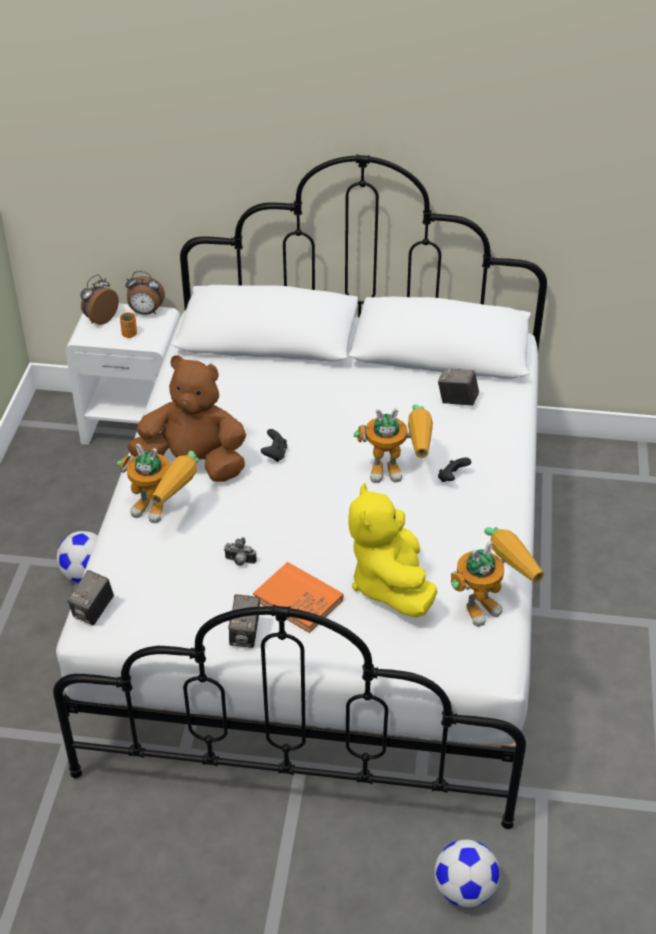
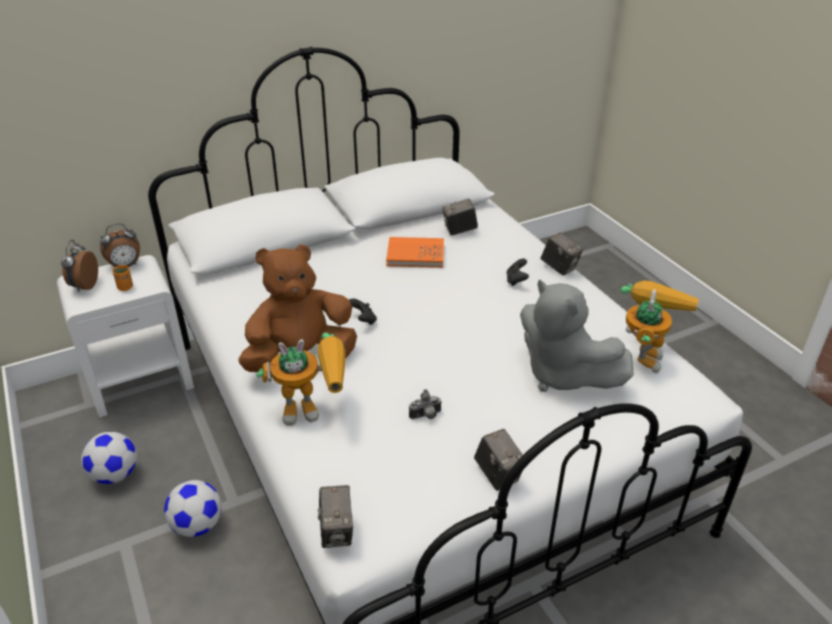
camera: 35 degrees left, 5 degrees down
orange book [253,562,343,633] -> orange book moved to [386,237,444,268]
yellow plush toy [349,483,437,618] -> grey plush toy [520,279,634,392]
toy robot [354,404,433,483] -> none
football [434,839,500,907] -> football moved to [81,432,137,484]
none -> camera [541,233,583,276]

